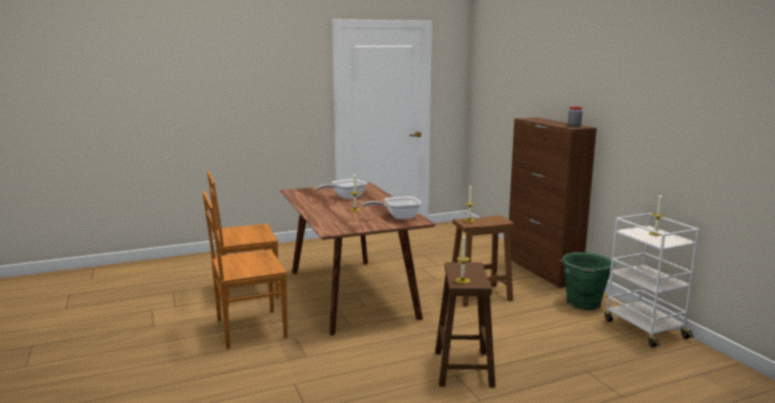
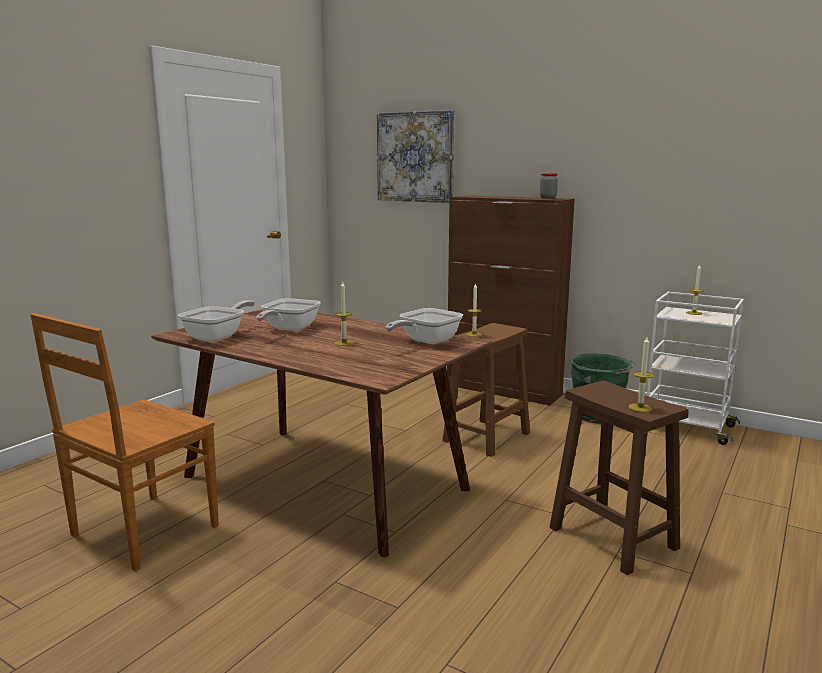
camera: 35 degrees left, 0 degrees up
brown chair [202,191,288,349] -> none
none -> frying pan [178,301,255,342]
none -> picture [377,110,454,203]

